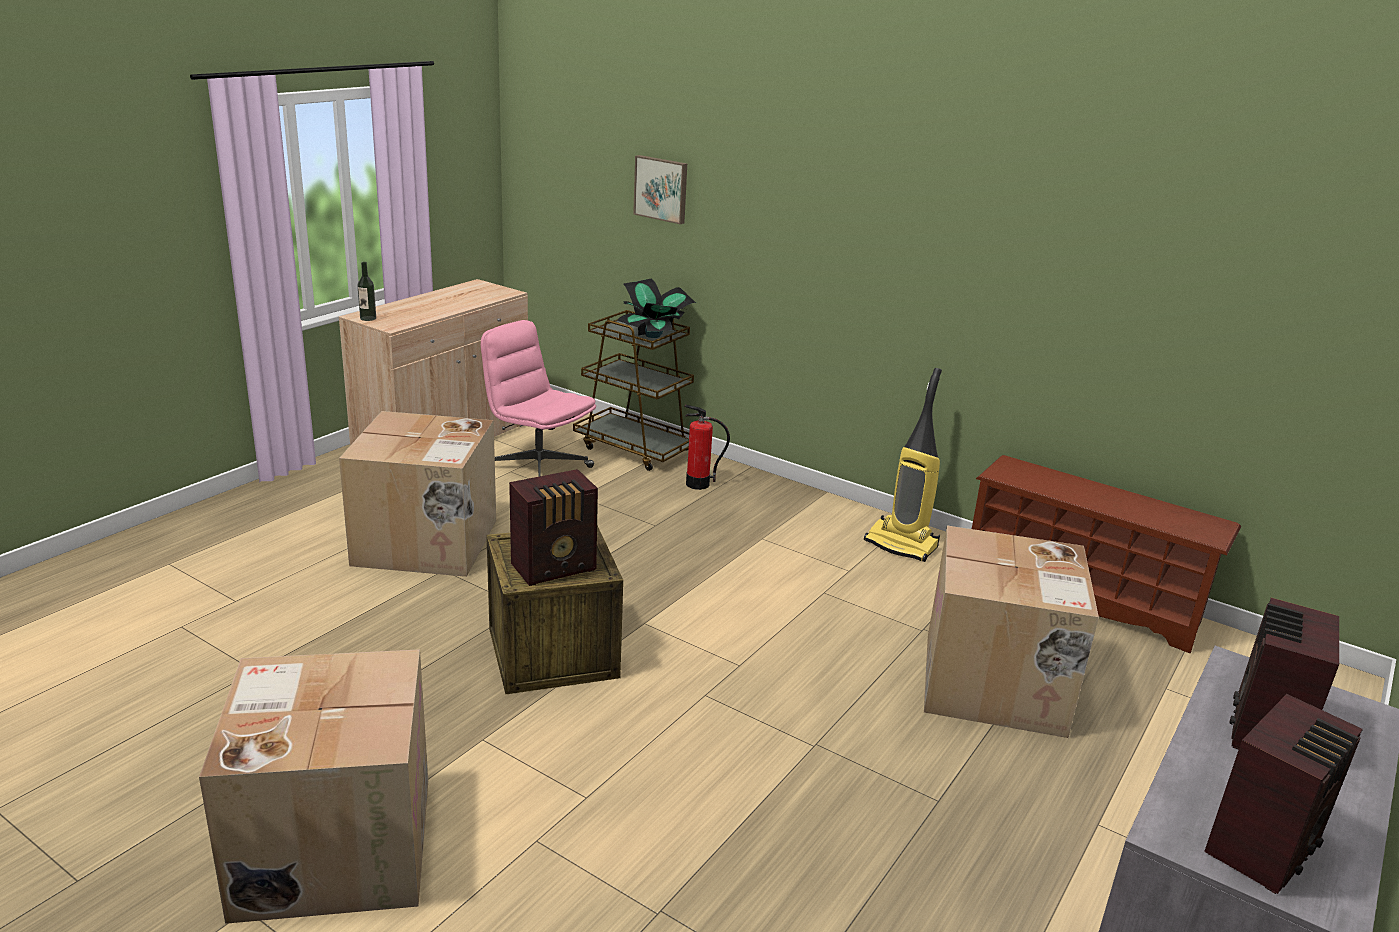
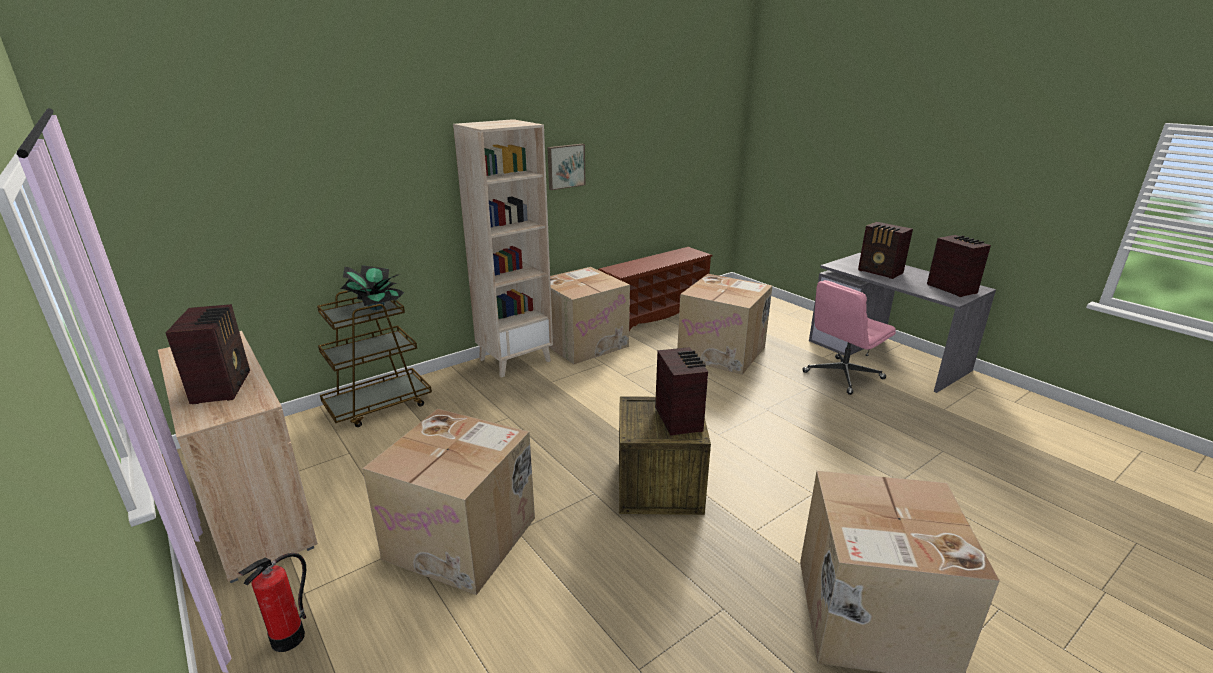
camera: 70 degrees left, 0 degrees up
bottle [357,262,376,321] -> none
pink office chair [481,320,596,477] -> pink office chair moved to [803,280,896,395]
picture [633,155,687,224] -> picture moved to [547,144,585,190]
fire extinguisher [685,405,730,490] -> fire extinguisher moved to [238,553,306,652]
vacuum cleaner [864,368,942,562] -> cardboard box [549,267,630,364]
none -> radio [166,304,250,404]
none -> beige bookcase [453,119,553,378]

